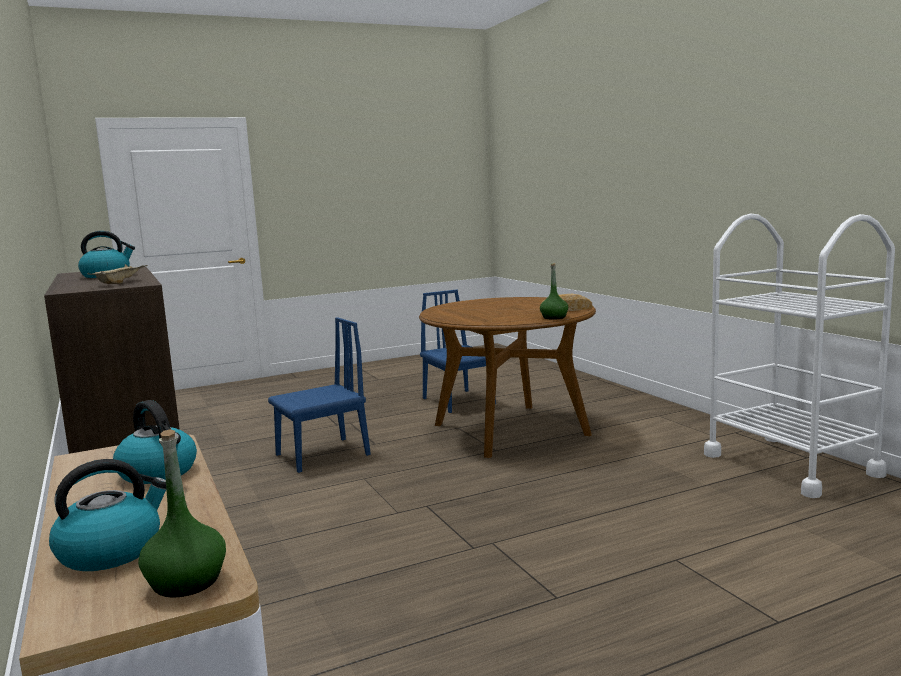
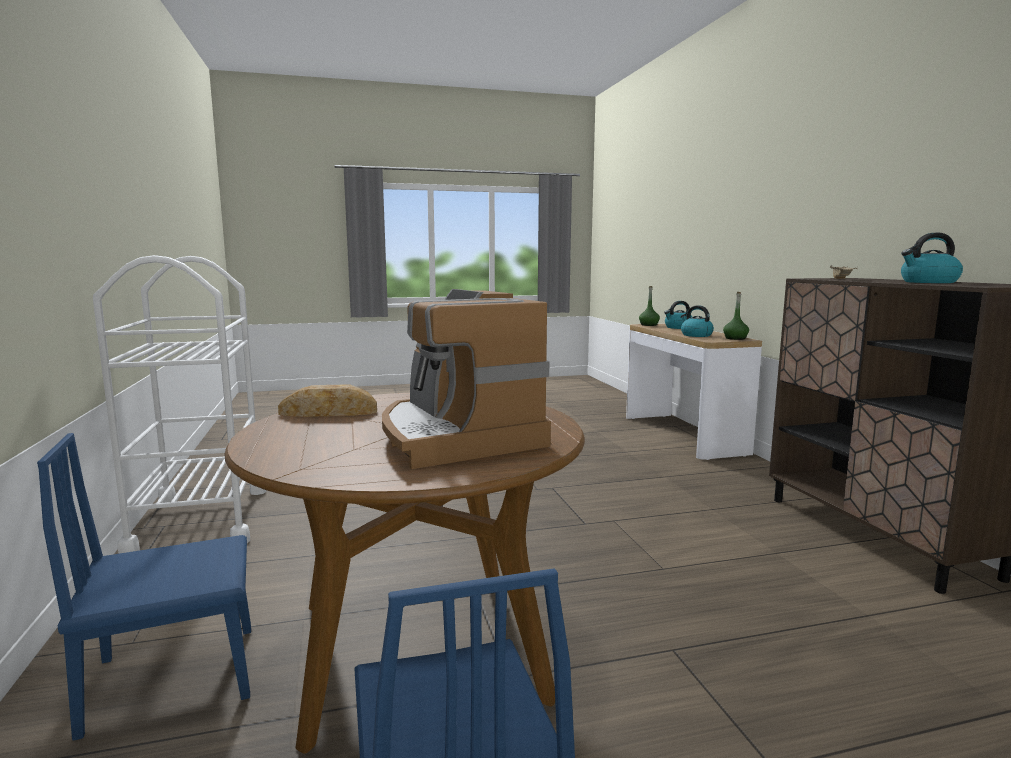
camera: 170 degrees left, 0 degrees up
blue chair [268,317,371,473] -> blue chair moved to [37,433,251,741]
green bottle [540,263,568,320] -> green bottle moved to [723,292,749,340]
none -> coffee machine [382,289,551,469]

